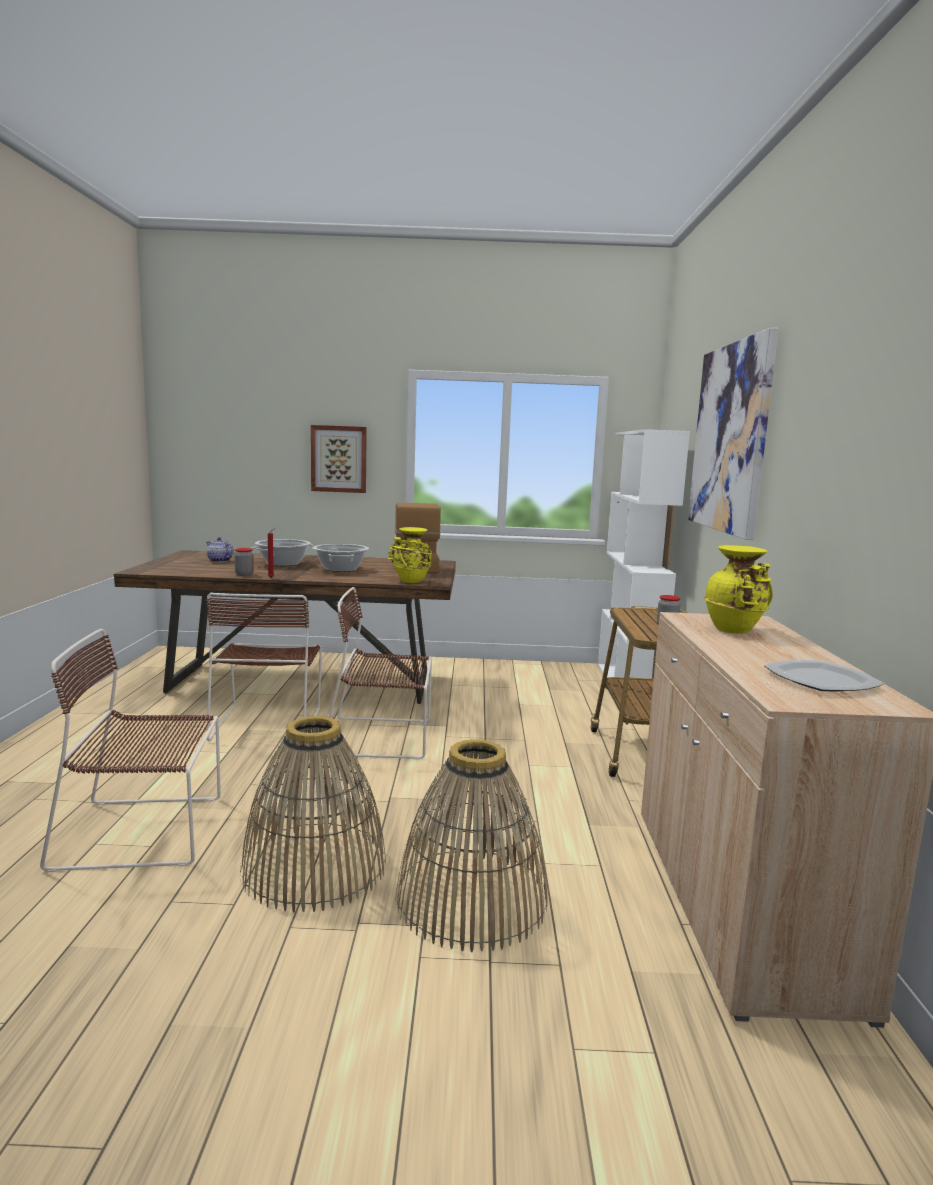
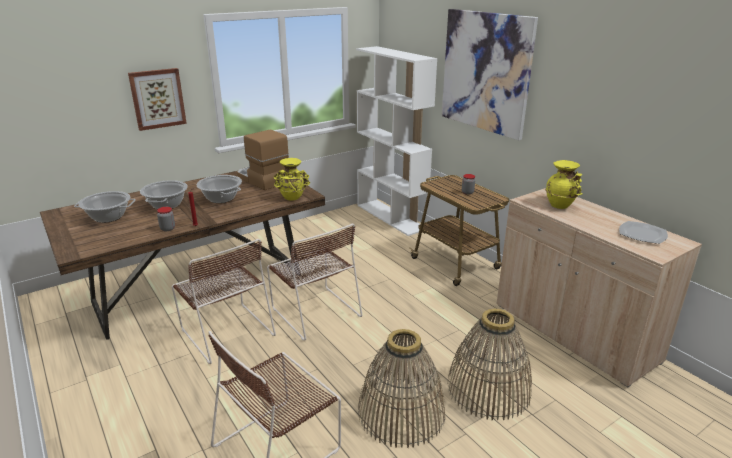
camera: 35 degrees left, 15 degrees up
teapot [206,537,234,562] -> cooking pot [74,191,136,223]
brown chair [321,587,432,760] -> brown chair turned 90 degrees counterclockwise [267,223,362,341]

